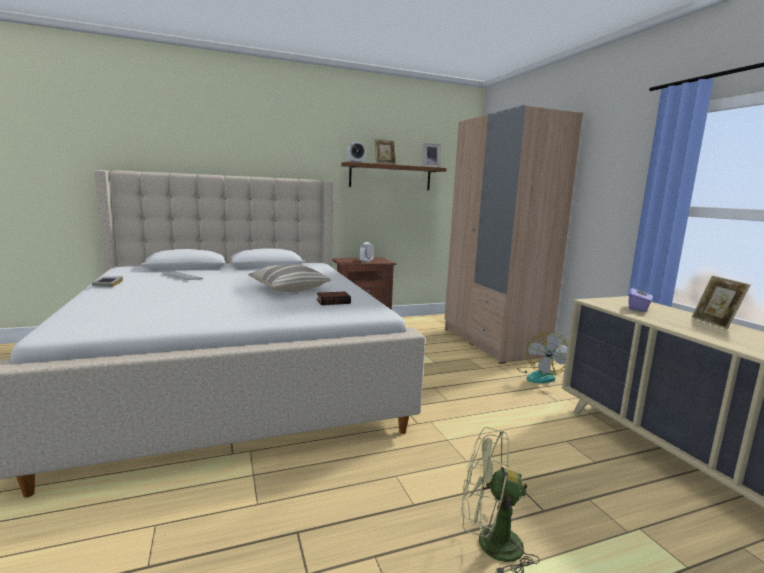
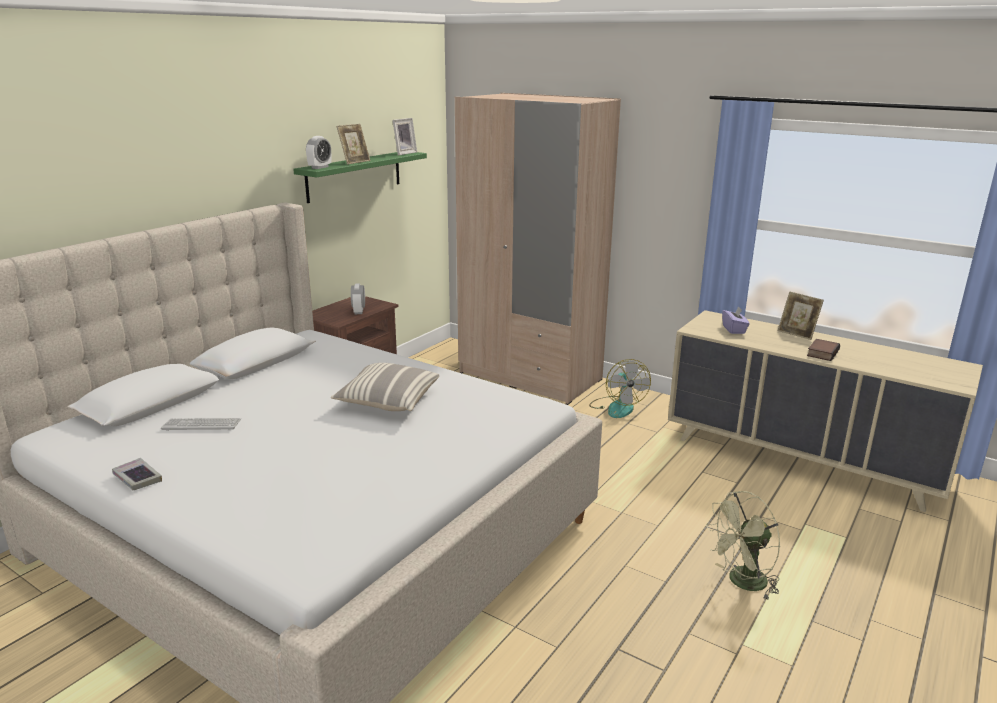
camera: 35 degrees left, 10 degrees up
book [317,291,351,305] -> book moved to [807,339,840,361]
brown shelf [341,162,447,190] -> green shelf [293,152,427,203]

